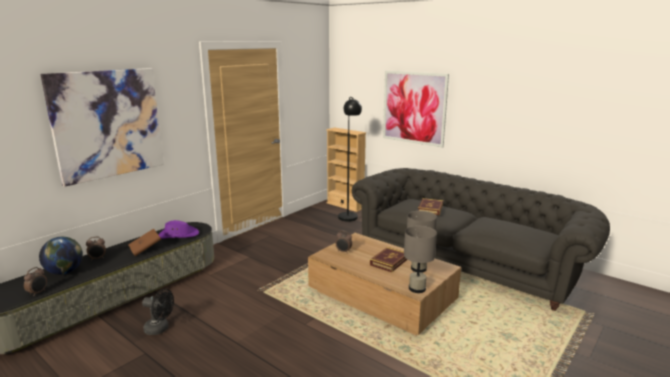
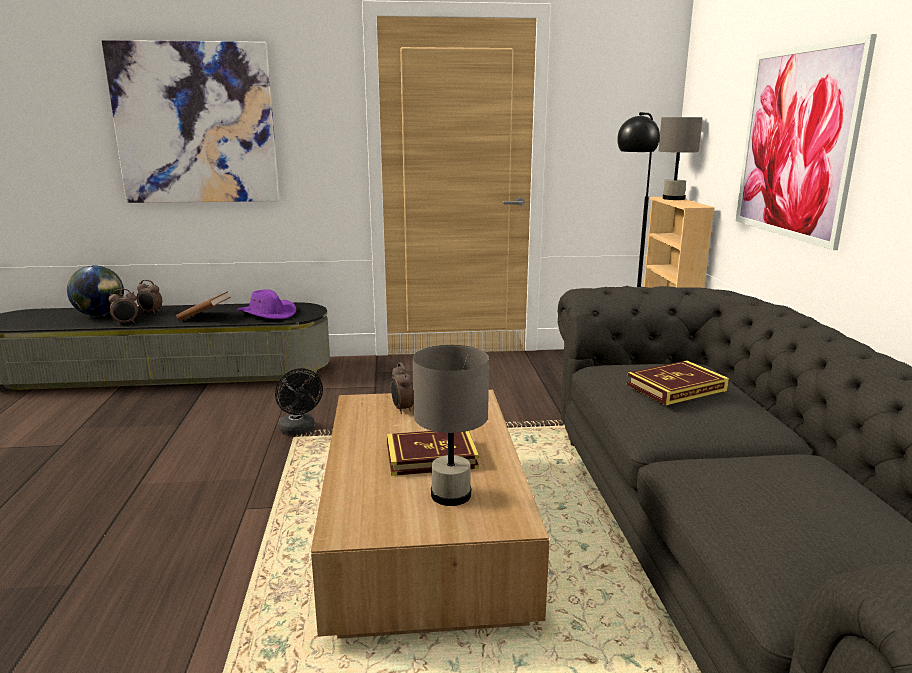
camera: 45 degrees right, 0 degrees up
alarm clock [24,267,47,296] -> alarm clock moved to [109,289,138,325]
black fan [142,289,174,335] -> black fan moved to [275,368,323,435]
grey table lamp [404,226,437,293] -> grey table lamp moved to [659,117,702,200]

